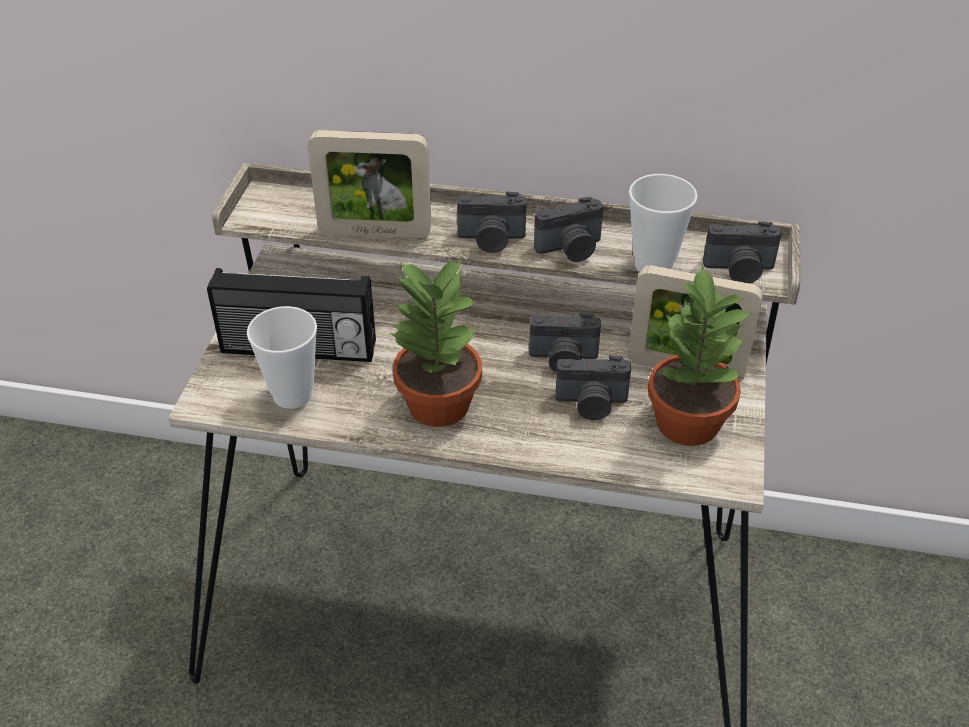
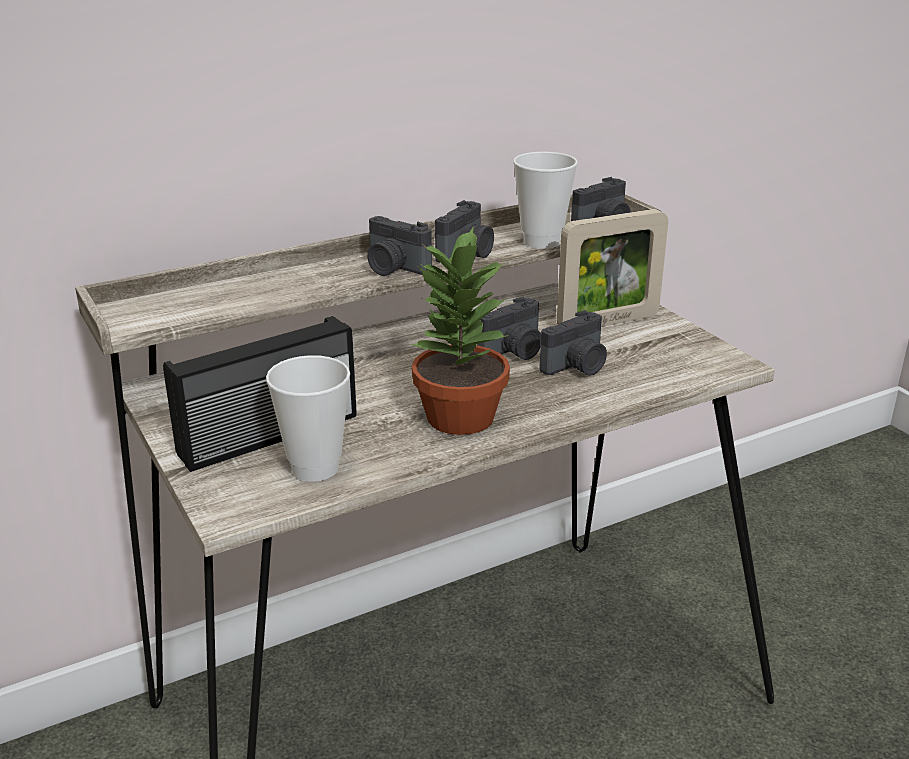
camera: 40 degrees left, 15 degrees down
picture frame [308,130,431,238] -> none
camera [457,192,526,253] -> camera turned 75 degrees clockwise [367,216,432,276]
potted plant [648,264,752,446] -> none

